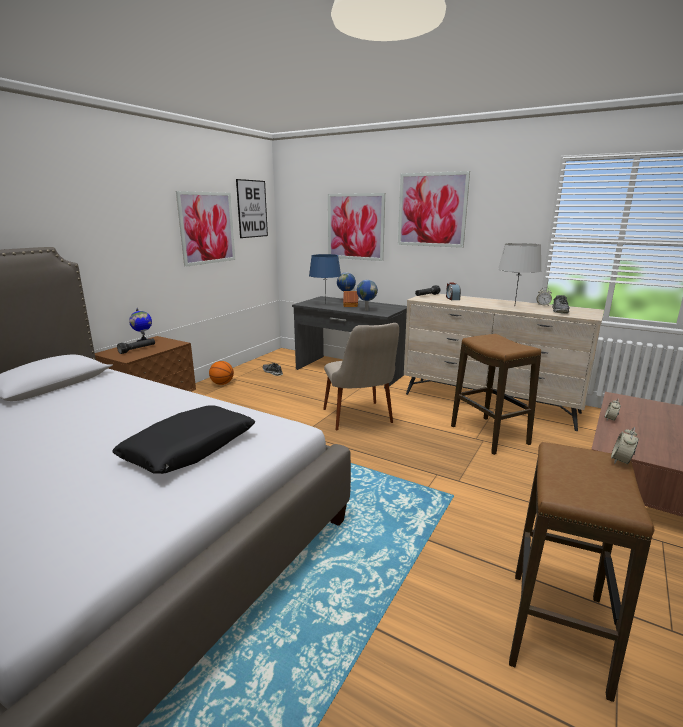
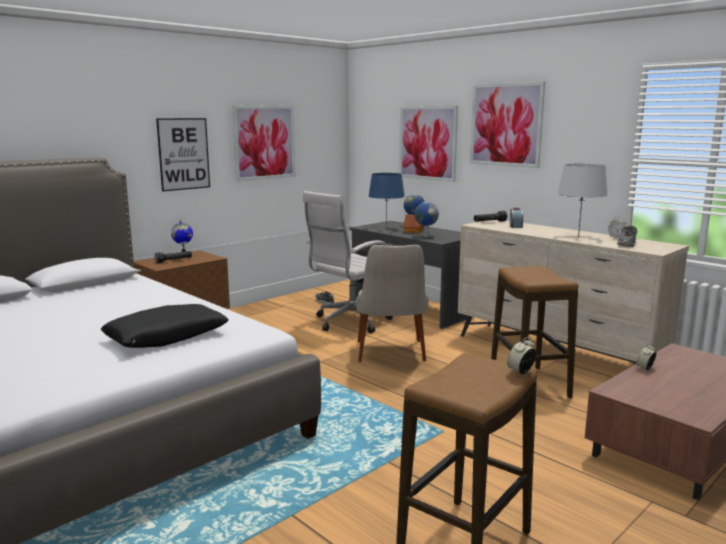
camera: 15 degrees right, 5 degrees down
basketball [209,361,234,385] -> none
picture [236,179,268,238] -> picture moved to [156,118,210,191]
none -> white office chair [302,191,393,333]

